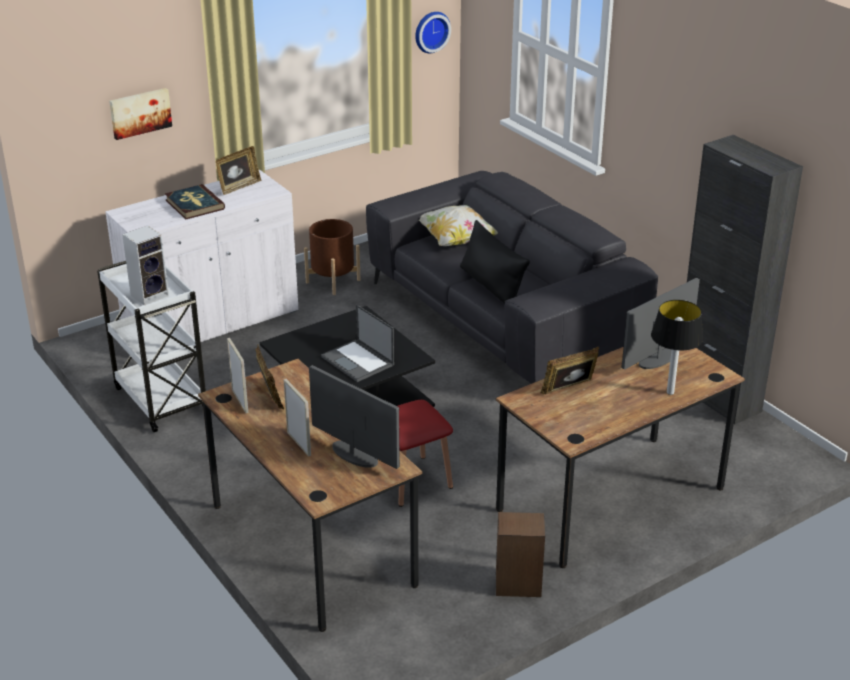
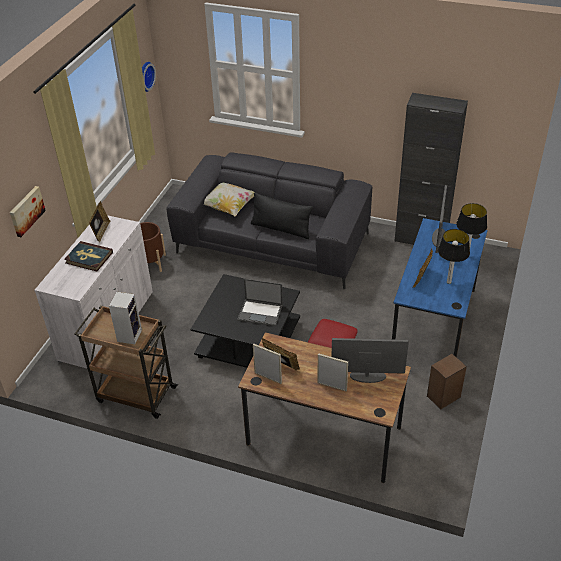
camera: 35 degrees left, 10 degrees up
white cart [97,261,206,432] -> brown cart [75,305,178,419]
brown desk [496,347,745,568] -> blue desk [392,218,487,357]
none -> table lamp [438,229,470,284]

